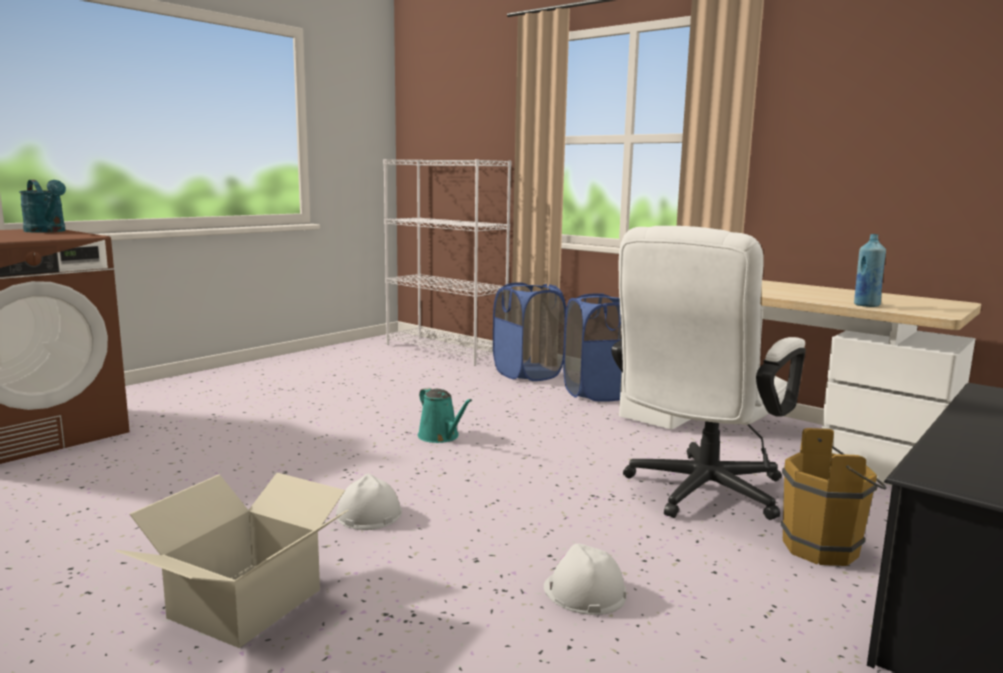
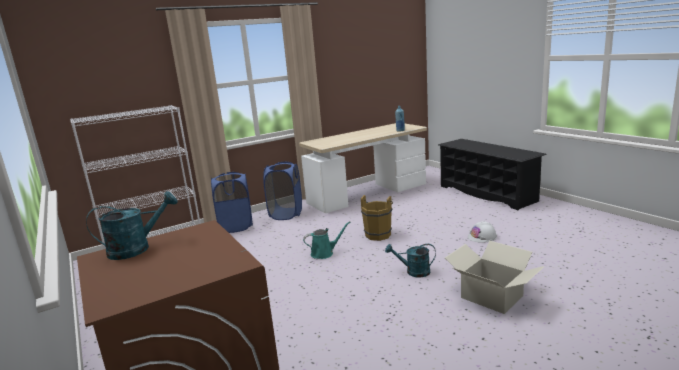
camera: 70 degrees left, 5 degrees up
white hard hat [336,474,402,530] -> turquoise watering can [385,244,436,277]
white office chair [611,226,806,520] -> none
brown bucket [781,428,887,566] -> brown bucket moved to [361,195,393,241]

